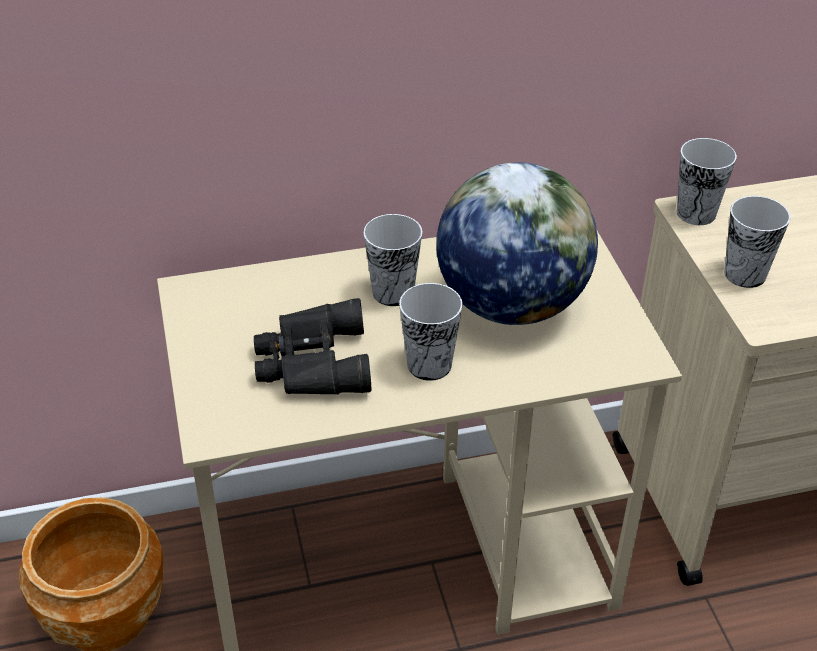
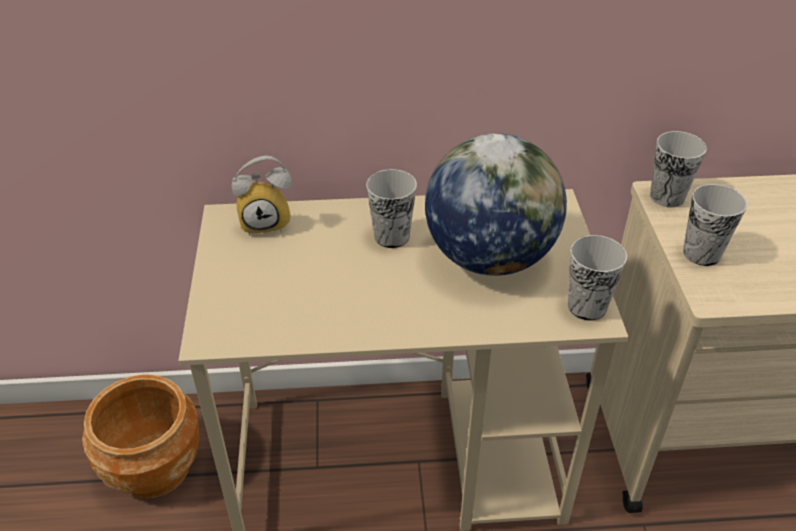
camera: 10 degrees right, 0 degrees up
black binoculars [254,298,372,394] -> none
cup [399,283,462,381] -> cup moved to [568,235,627,321]
none -> alarm clock [232,155,292,236]

